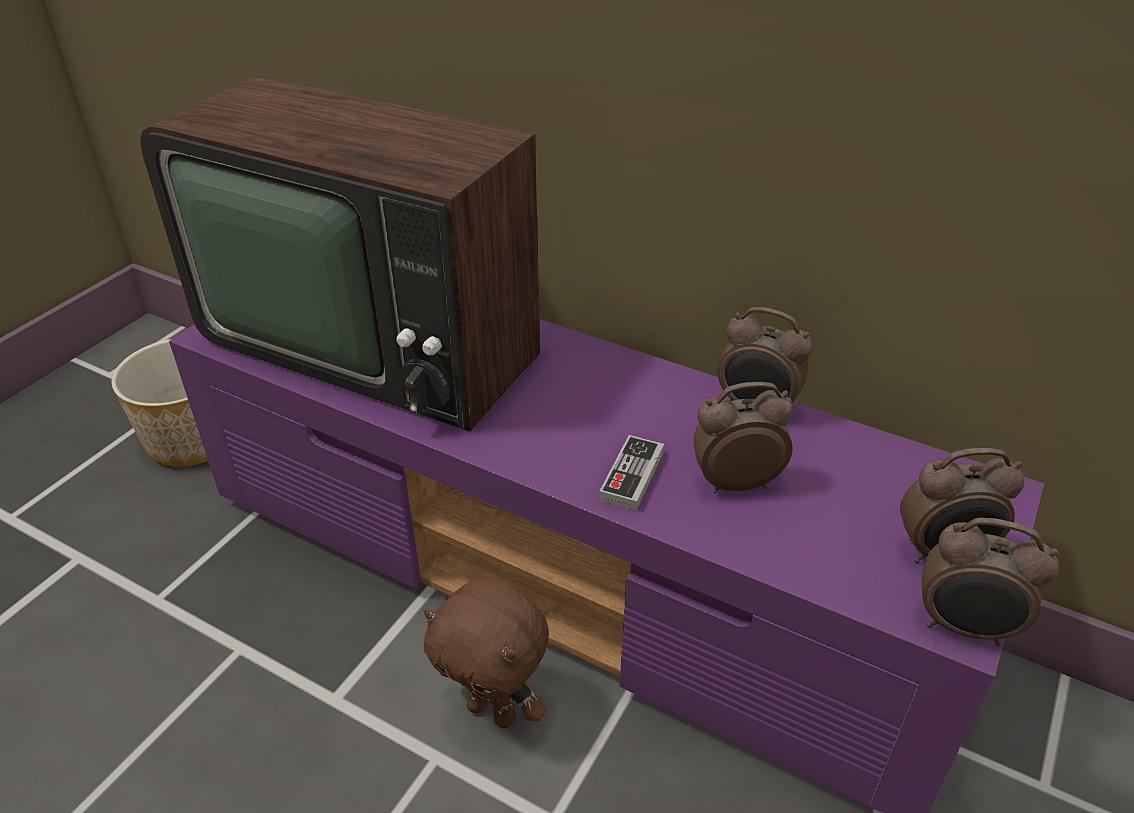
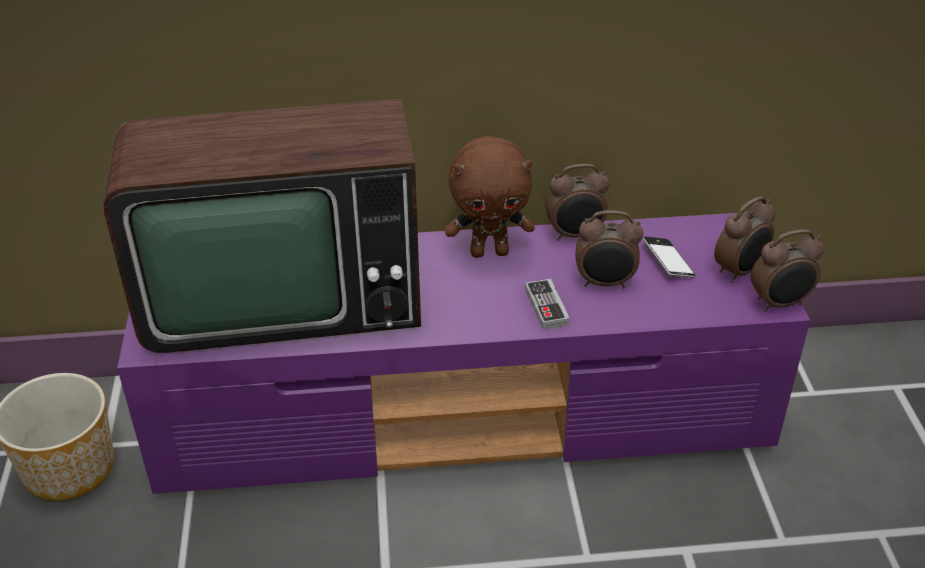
camera: 35 degrees left, 0 degrees up
brown plush toy [423,578,549,728] -> brown plush toy moved to [445,136,535,258]
alarm clock [693,382,793,493] -> alarm clock turned 135 degrees counterclockwise [575,210,644,288]
none -> phone [643,236,696,278]

